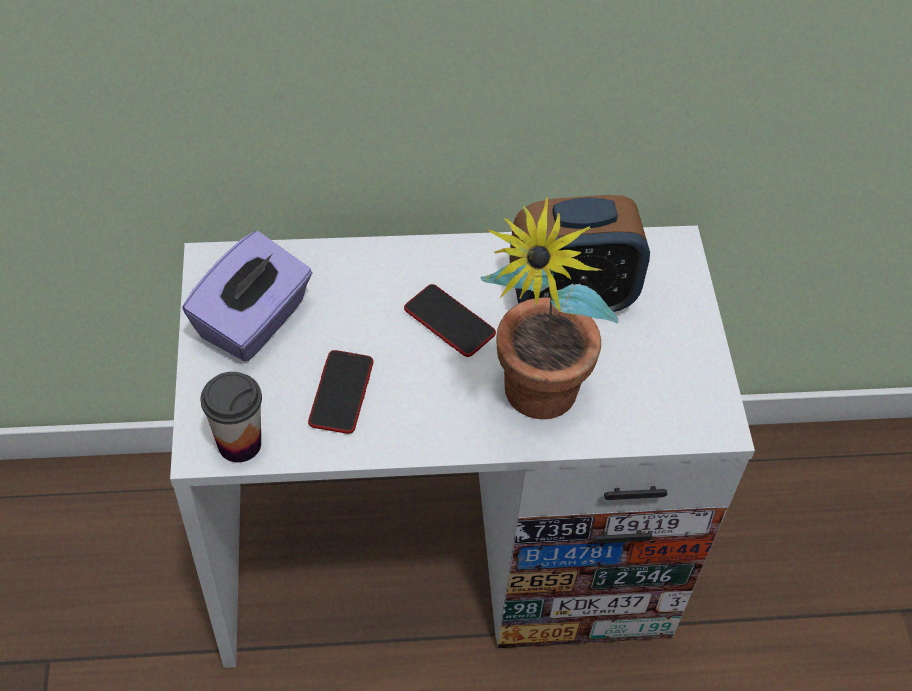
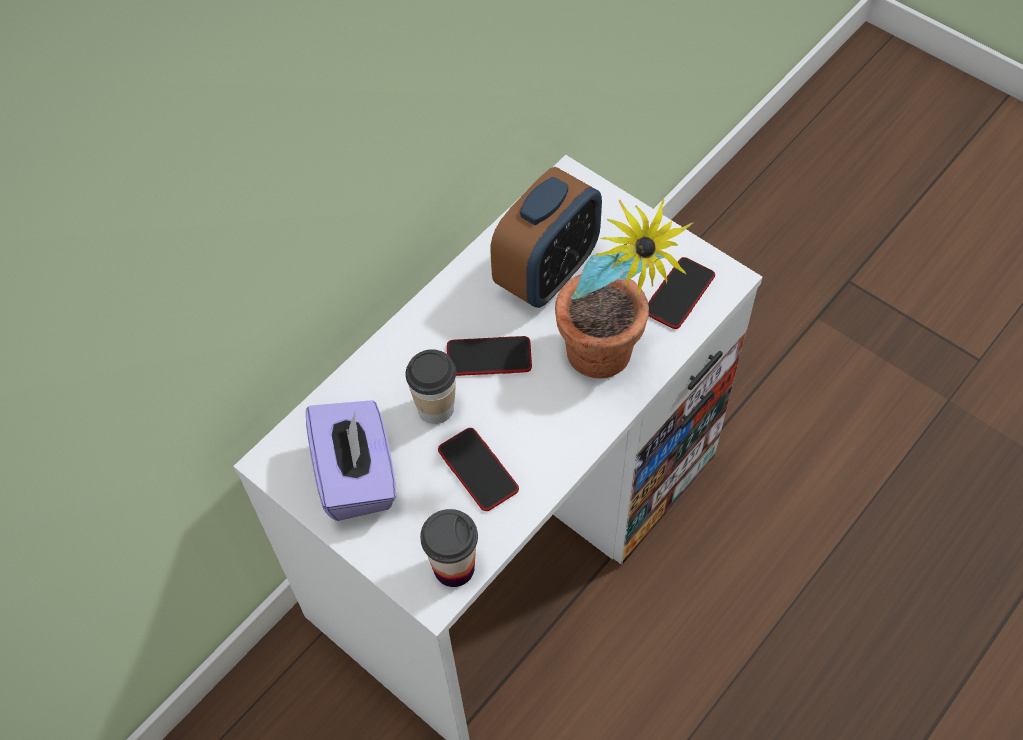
camera: 40 degrees left, 5 degrees up
none -> cup [405,349,456,424]
none -> phone [648,257,715,329]

